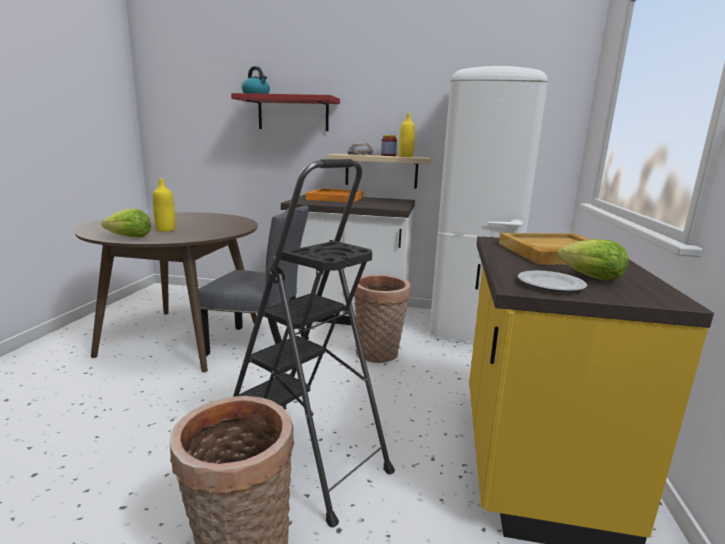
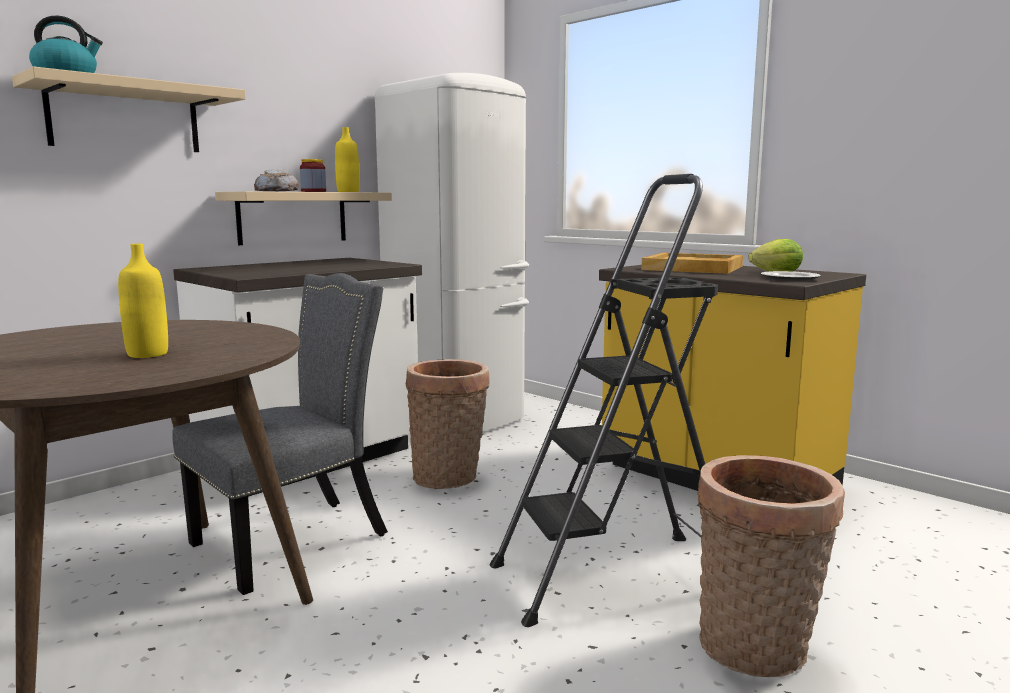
camera: 55 degrees left, 5 degrees down
lettuce [101,209,151,237] -> none
red shelf [231,93,340,131] -> beige shelf [12,66,246,152]
orange tray [306,188,363,202] -> none

